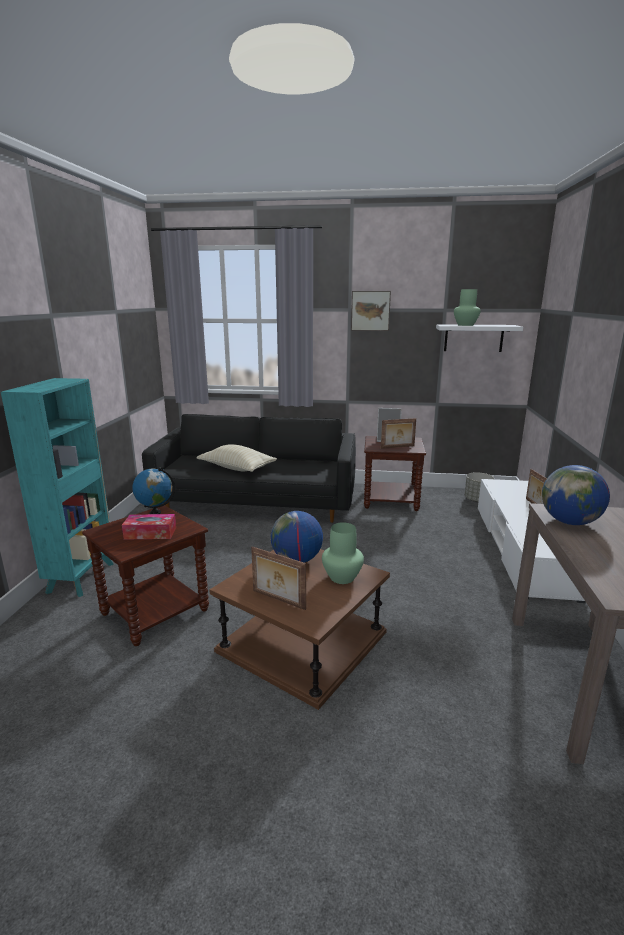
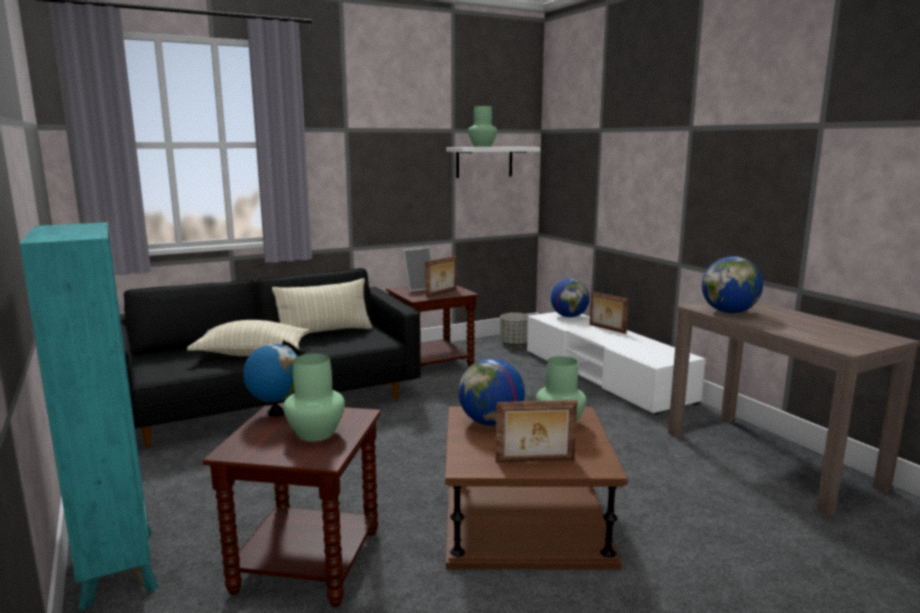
camera: 35 degrees left, 5 degrees down
tissue box [122,514,176,540] -> green vase [283,354,345,442]
picture [351,291,391,331] -> none
none -> beige pillow [272,278,372,333]
none -> globe [551,279,590,317]

